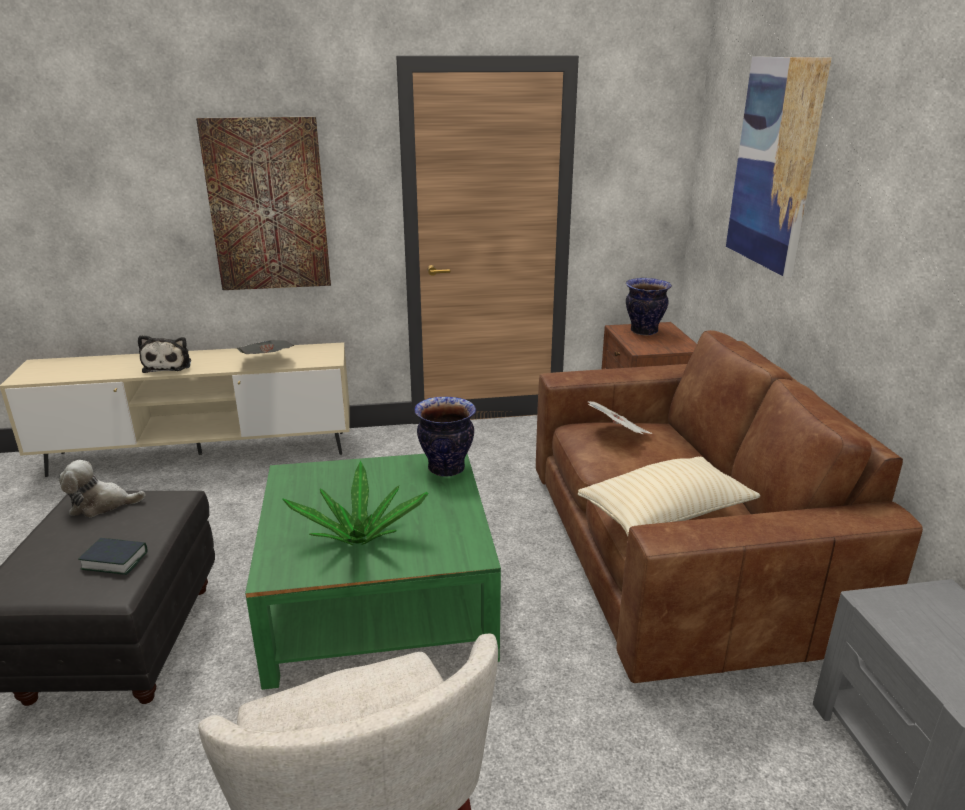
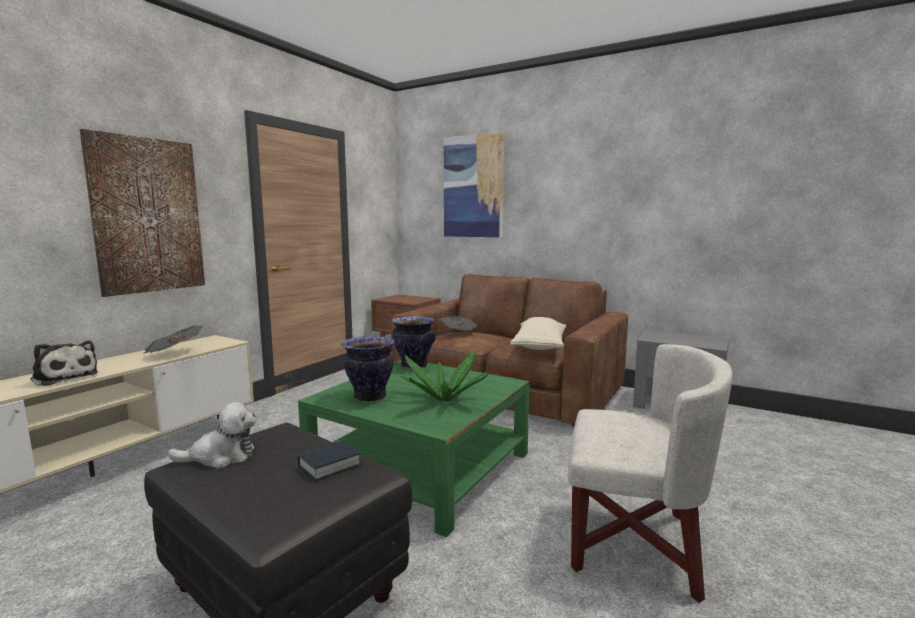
camera: 50 degrees left, 15 degrees down
plush toy [59,460,146,517] -> plush toy turned 135 degrees counterclockwise [168,402,256,469]
vase [626,278,672,336] -> vase moved to [341,336,395,402]

